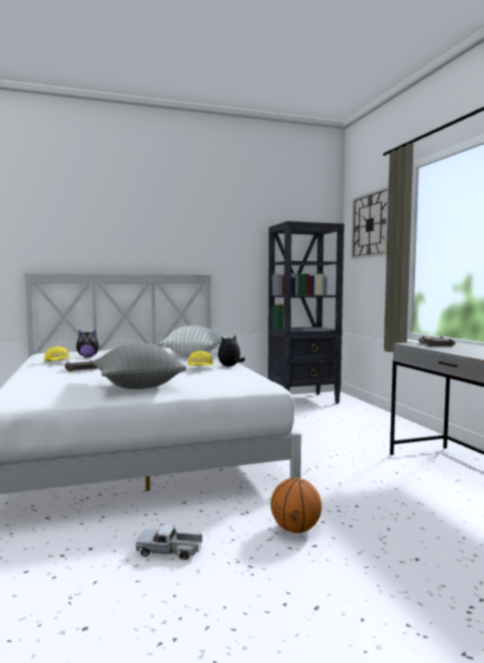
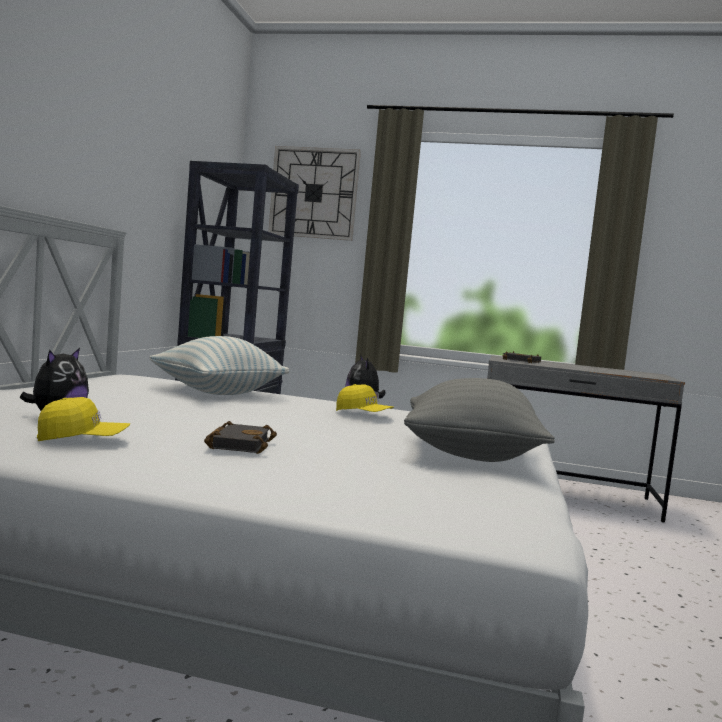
camera: 60 degrees left, 0 degrees up
toy truck [136,525,202,560] -> none
basketball [271,478,322,533] -> none

